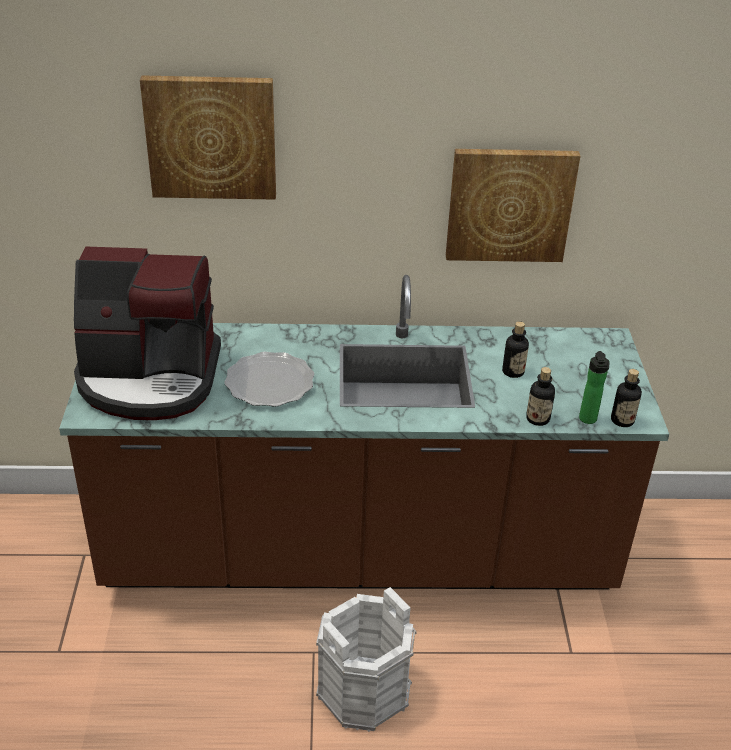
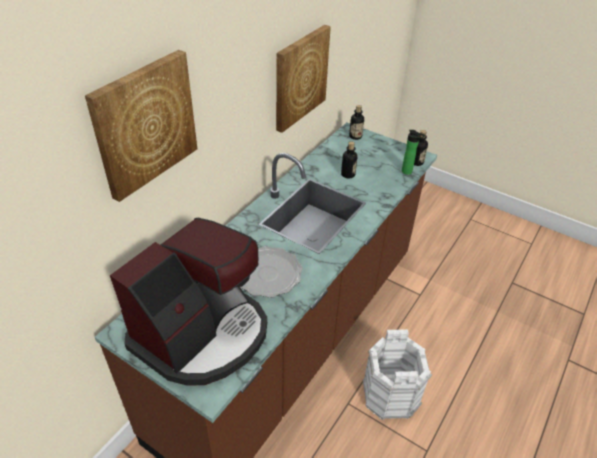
camera: 55 degrees left, 5 degrees up
bottle [526,367,555,426] -> bottle moved to [349,105,364,140]

